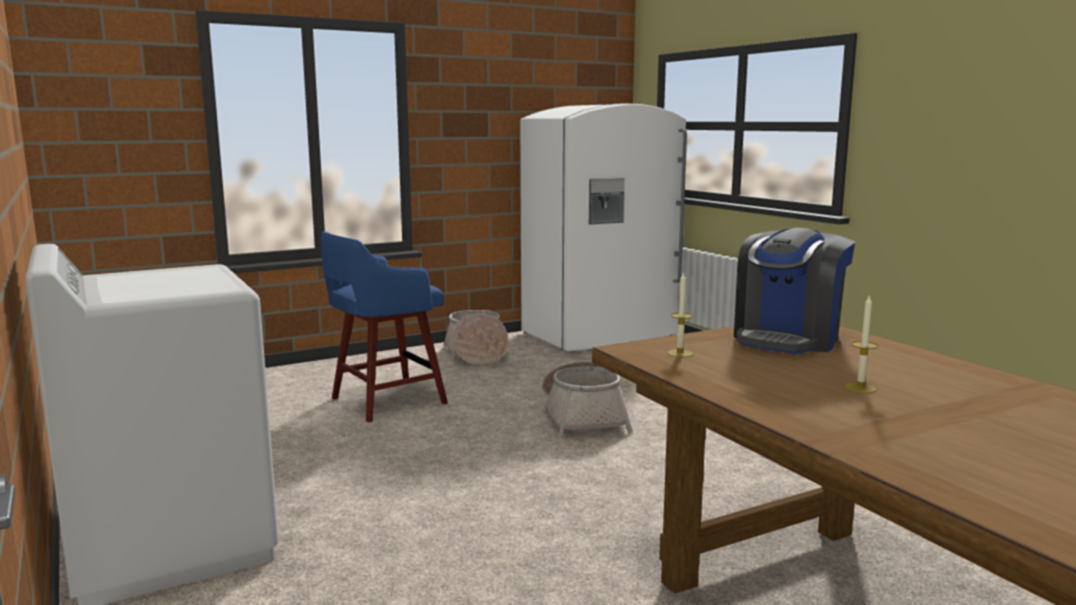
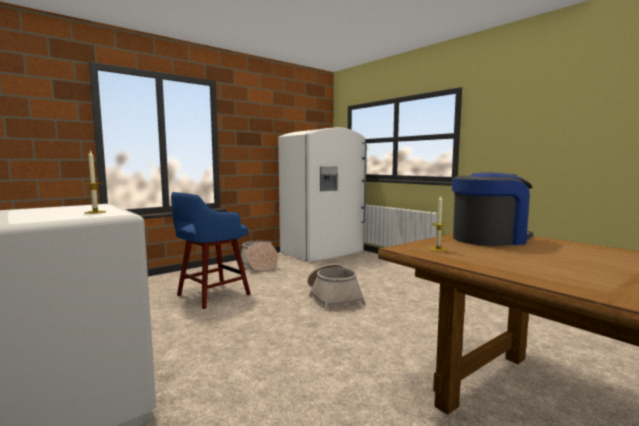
camera: 10 degrees left, 5 degrees down
coffee machine [734,228,855,354] -> coffee machine turned 135 degrees counterclockwise [452,172,534,246]
candle [845,294,878,393] -> candle moved to [84,150,106,214]

